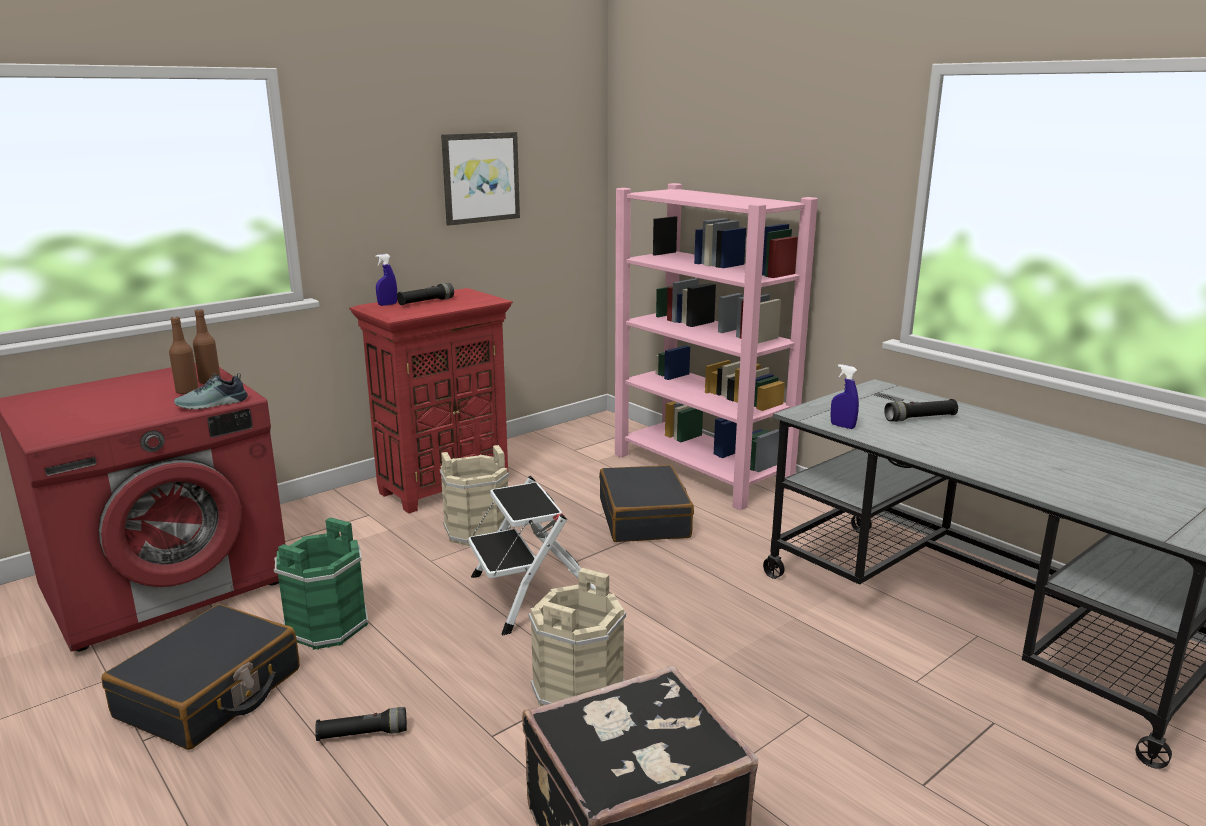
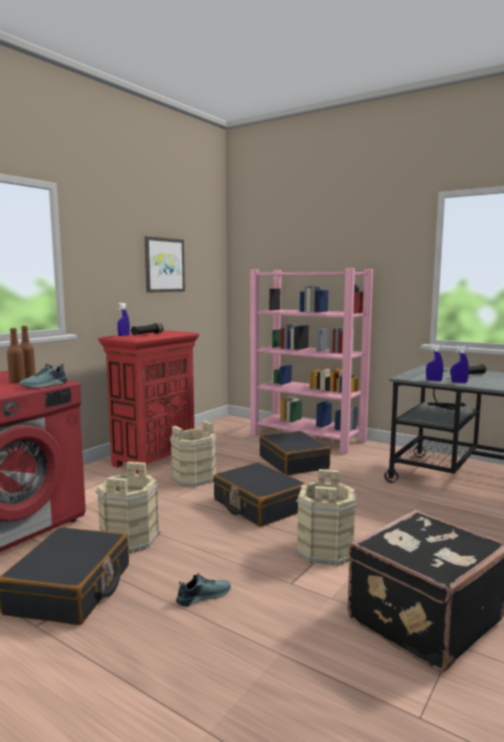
camera: 15 degrees left, 10 degrees down
green bucket [274,517,368,650] -> beige bucket [96,461,160,554]
black flashlight [315,707,407,741] -> shoe [176,573,231,607]
step ladder [468,476,596,635] -> black suitcase [213,462,306,527]
none -> blue spray bottle [451,345,469,383]

